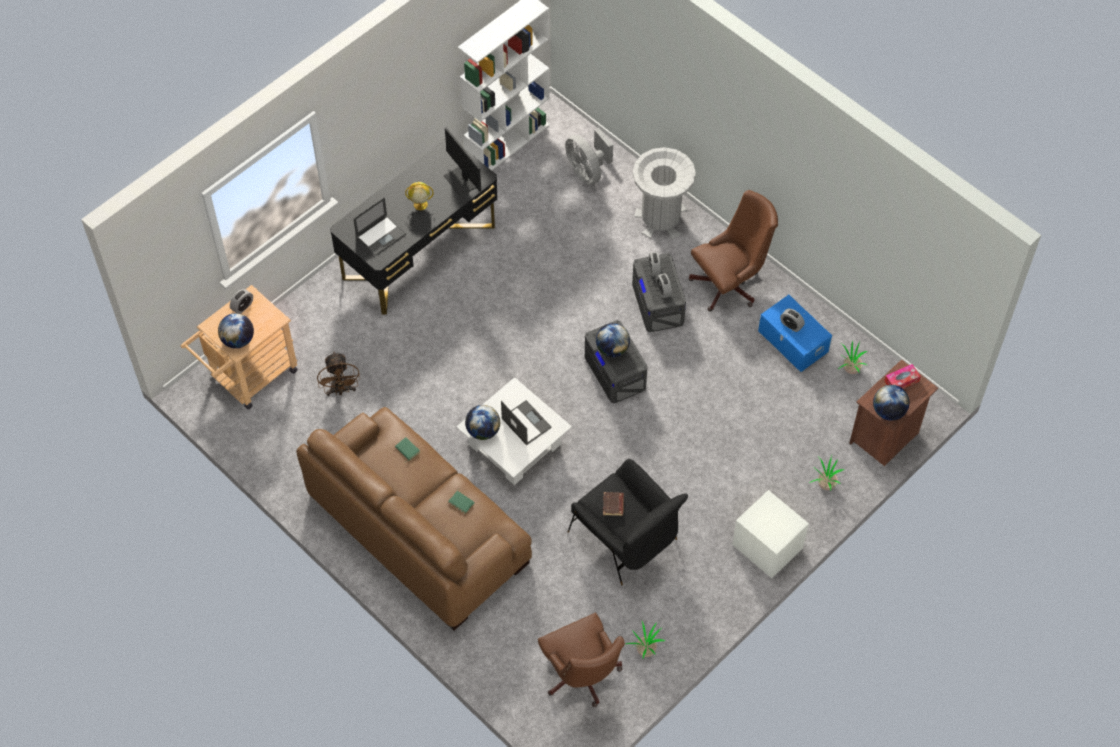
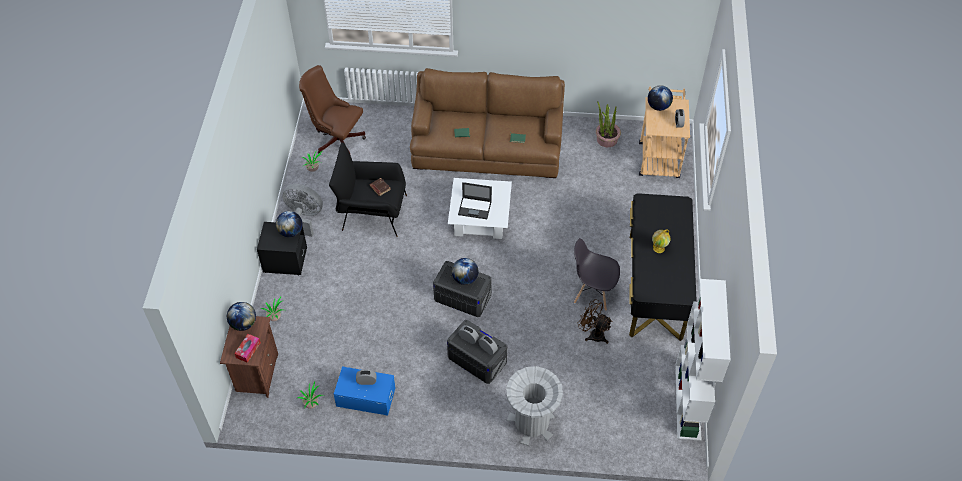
camera: 140 degrees right, 5 degrees down
brown fan [317,352,360,396] -> brown fan moved to [578,299,612,344]
laptop [353,197,406,256] -> none
monitor [443,128,481,197] -> none
globe [465,405,500,440] -> globe moved to [276,211,303,237]
grey fan [565,128,613,185] -> grey fan moved to [282,184,323,237]
brown office chair [689,190,778,312] -> none
white nightstand [732,490,809,578] -> black nightstand [257,222,307,275]
none -> grey chair [574,238,620,311]
none -> potted plant [596,101,621,147]

